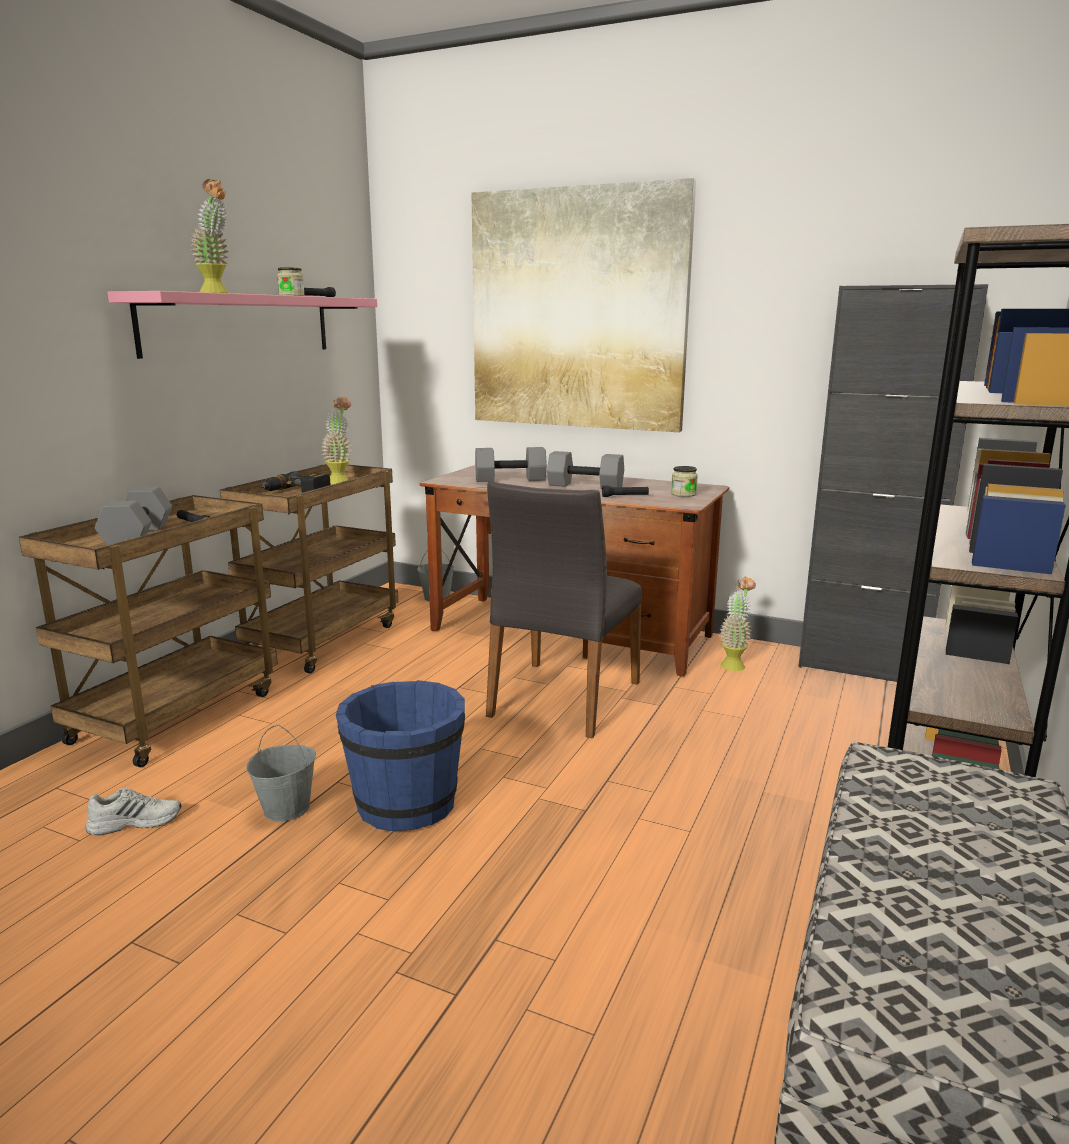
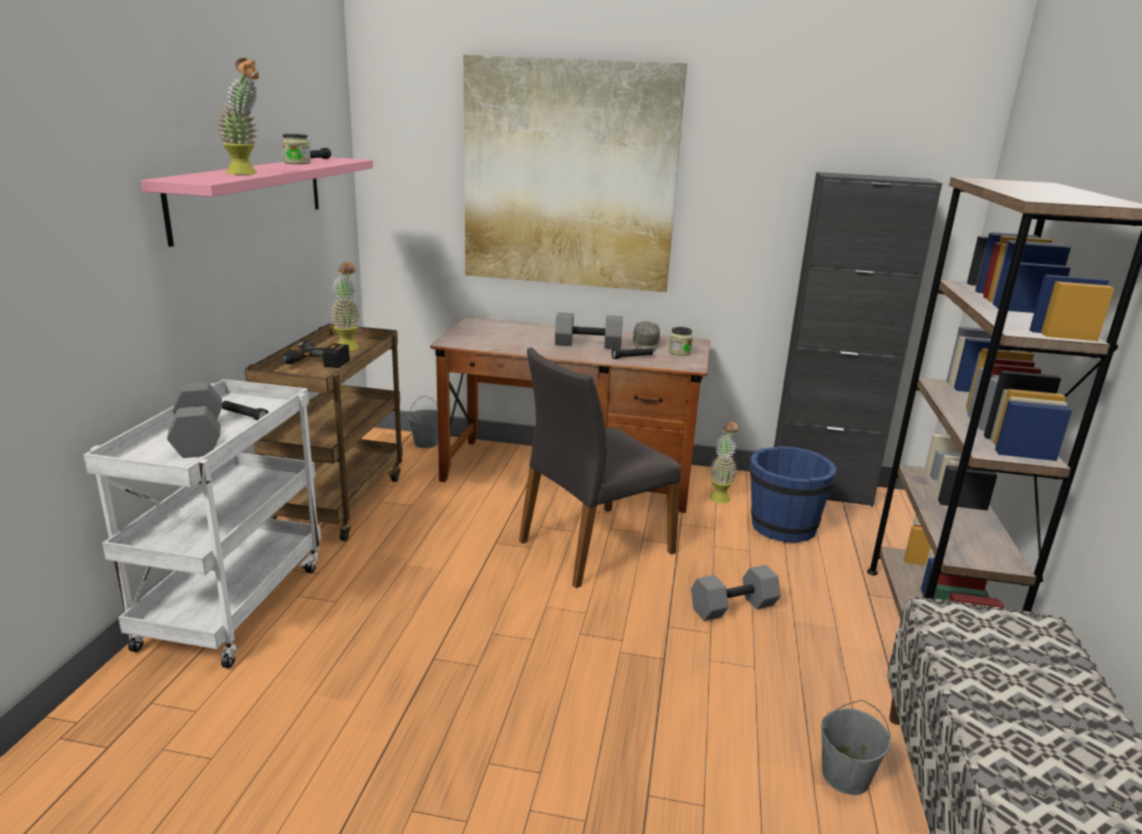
camera: 15 degrees left, 5 degrees up
brown cart [19,495,278,767] -> white cart [84,379,321,668]
white shoe [85,788,181,836] -> none
grey bucket [246,724,316,822] -> grey bucket moved to [821,700,891,795]
blue bucket [336,680,465,831] -> blue bucket moved to [750,446,837,543]
grey dumbbell [475,447,547,482] -> grey dumbbell moved to [691,565,781,621]
grey chair [486,481,642,738] -> grey chair turned 45 degrees clockwise [519,347,681,588]
none -> grey cap [633,322,660,352]

